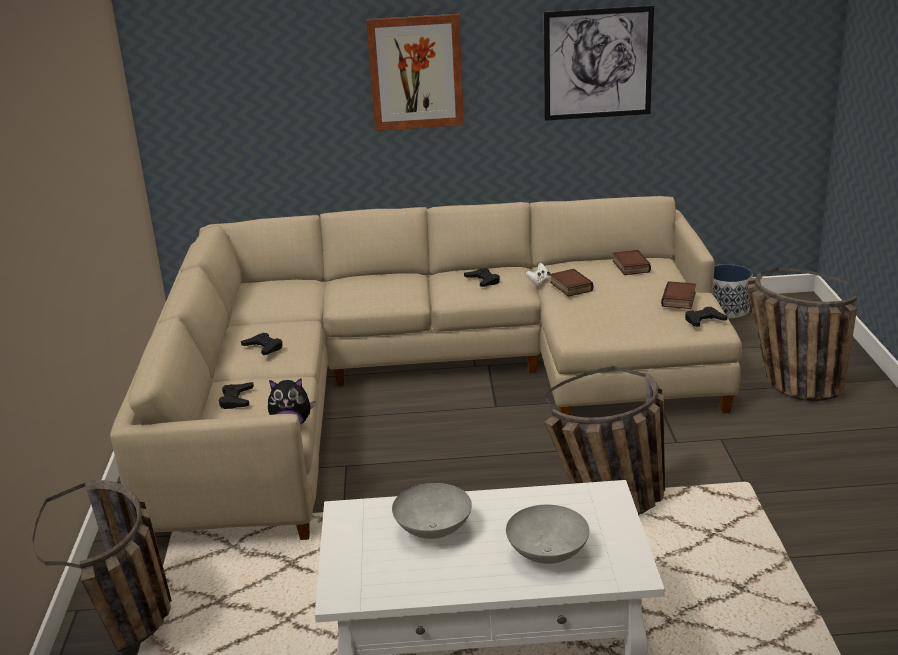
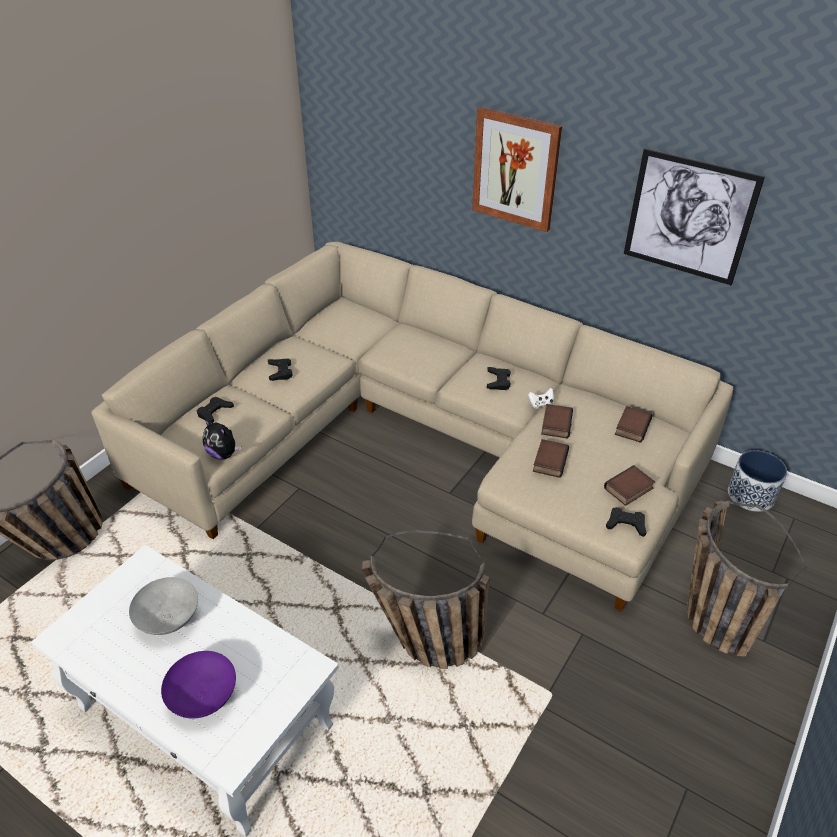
camera: 35 degrees right, 15 degrees up
grey bowl [506,505,589,564] -> purple bowl [161,651,236,718]
none -> book [533,439,569,478]

